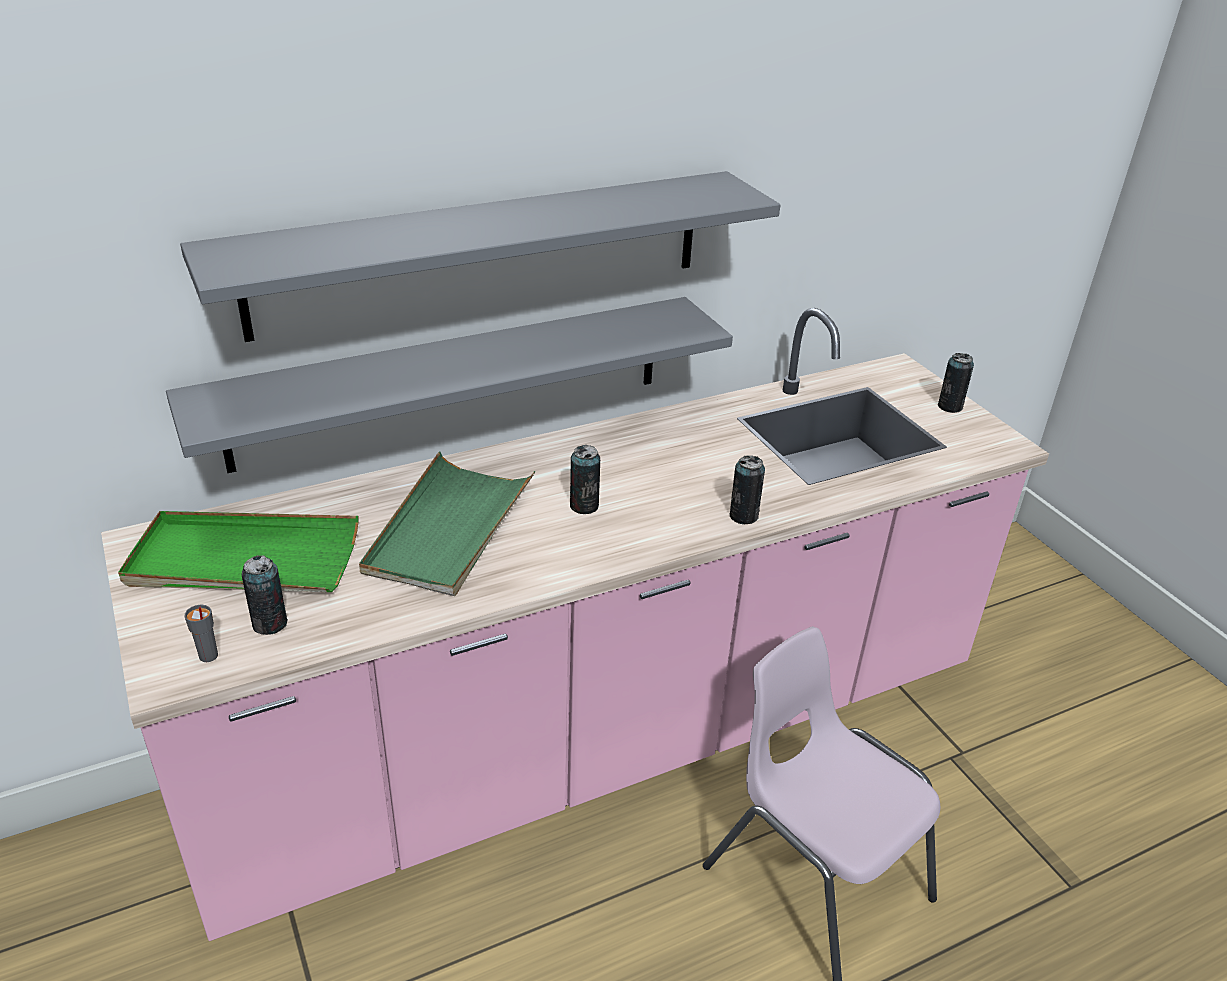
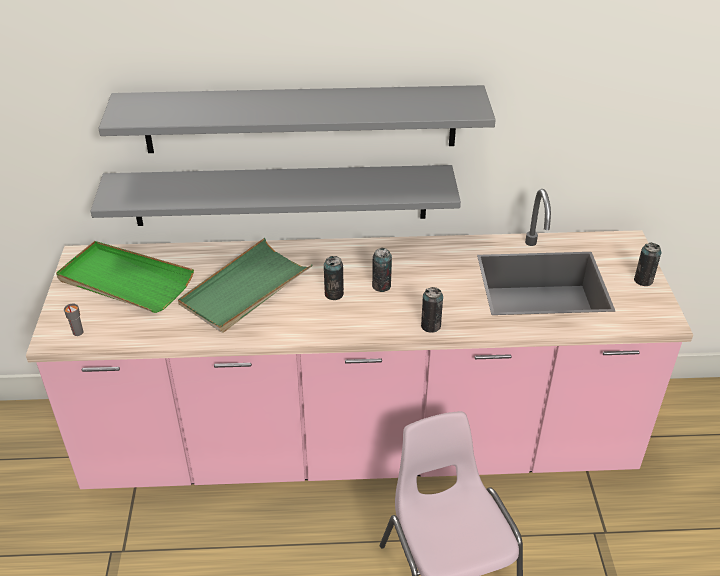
camera: 25 degrees right, 5 degrees up
can [242,555,288,635] -> can moved to [372,248,392,292]

